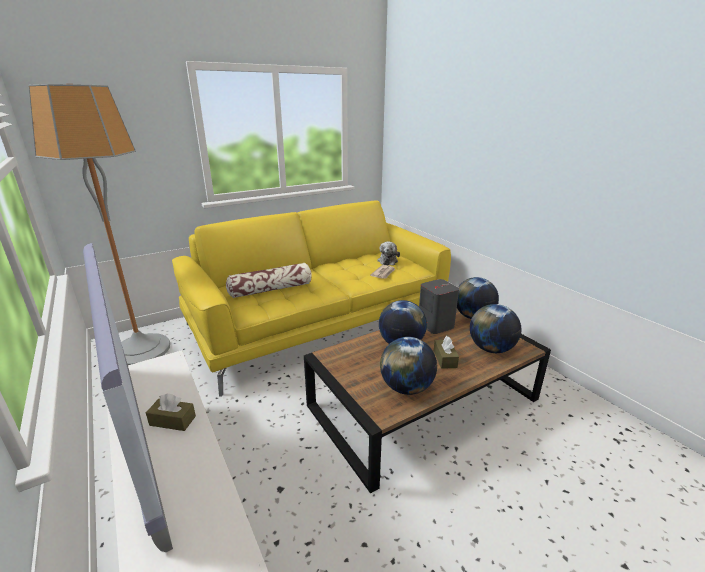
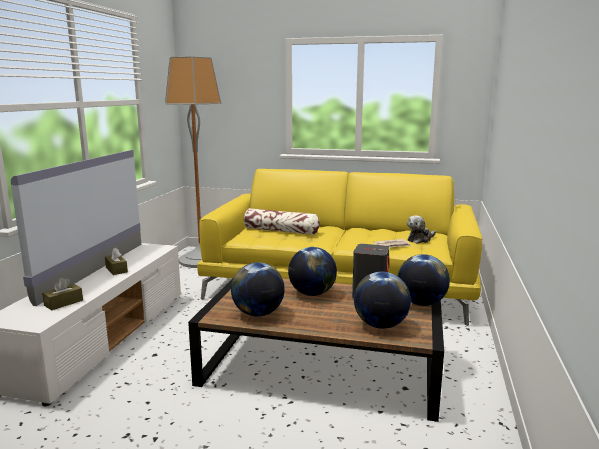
camera: 45 degrees right, 10 degrees down
brown tissue box [434,336,459,369] -> brown tissue box moved to [42,278,83,310]

